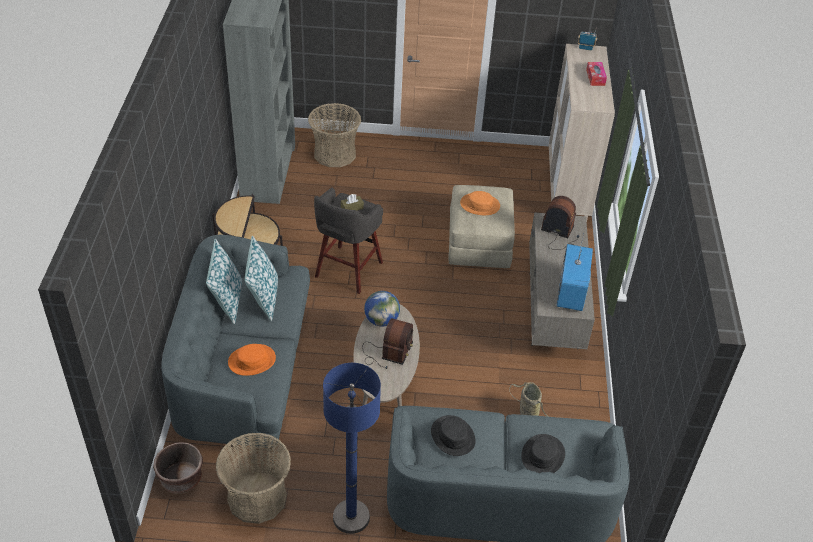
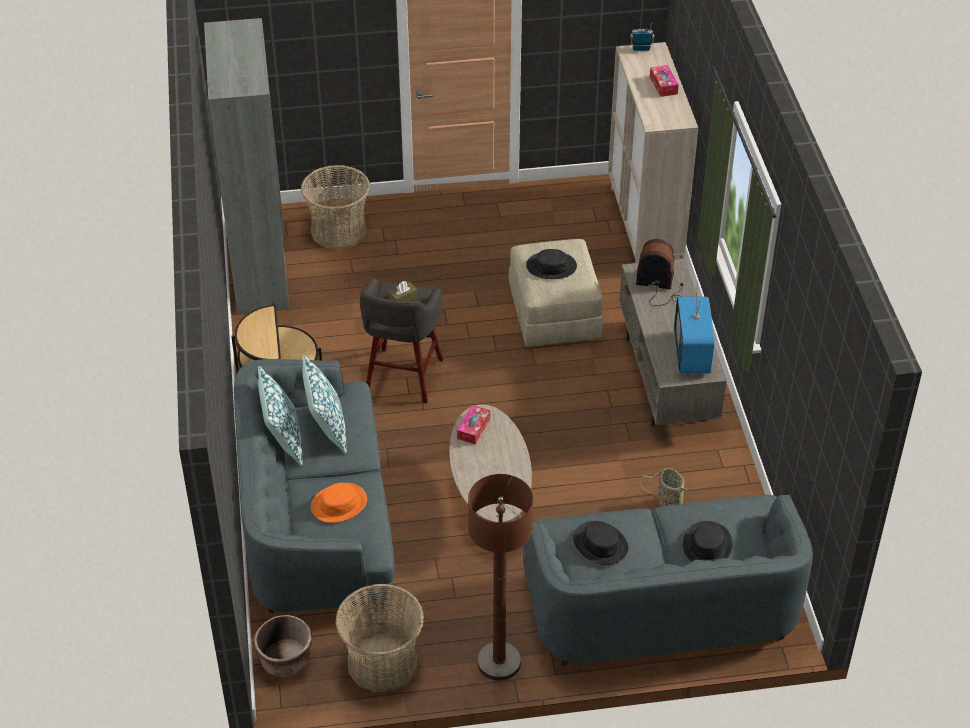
camera: 10 degrees left, 0 degrees up
blue floor lamp [323,363,381,534] -> brown floor lamp [468,474,533,681]
radio [362,318,413,369] -> none
globe [364,291,400,327] -> tissue box [457,405,490,445]
orange hat [460,191,500,215] -> black hat [526,249,577,279]

